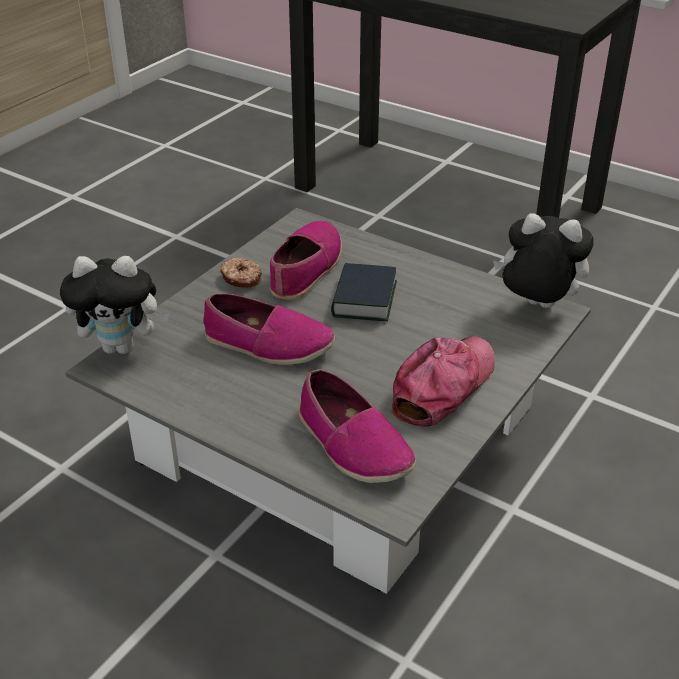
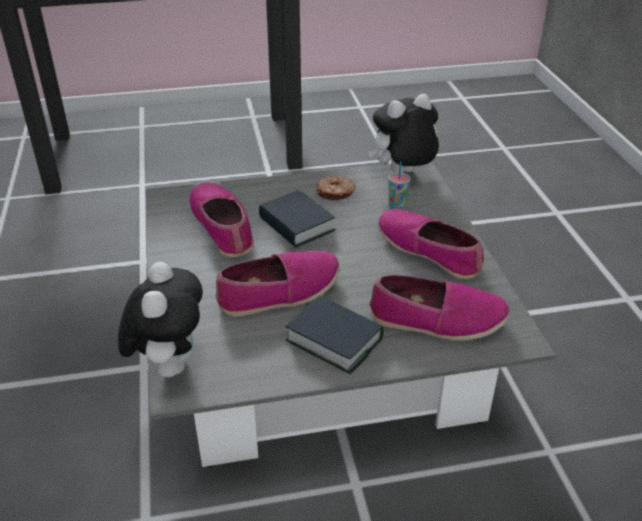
camera: 45 degrees left, 0 degrees up
plush toy [60,256,169,354] -> plush toy turned 45 degrees counterclockwise [118,262,203,377]
donut [220,258,262,288] -> donut moved to [316,176,356,200]
cap [391,336,495,426] -> shoe [378,209,484,279]
none -> book [286,296,384,374]
none -> cup [388,162,410,210]

